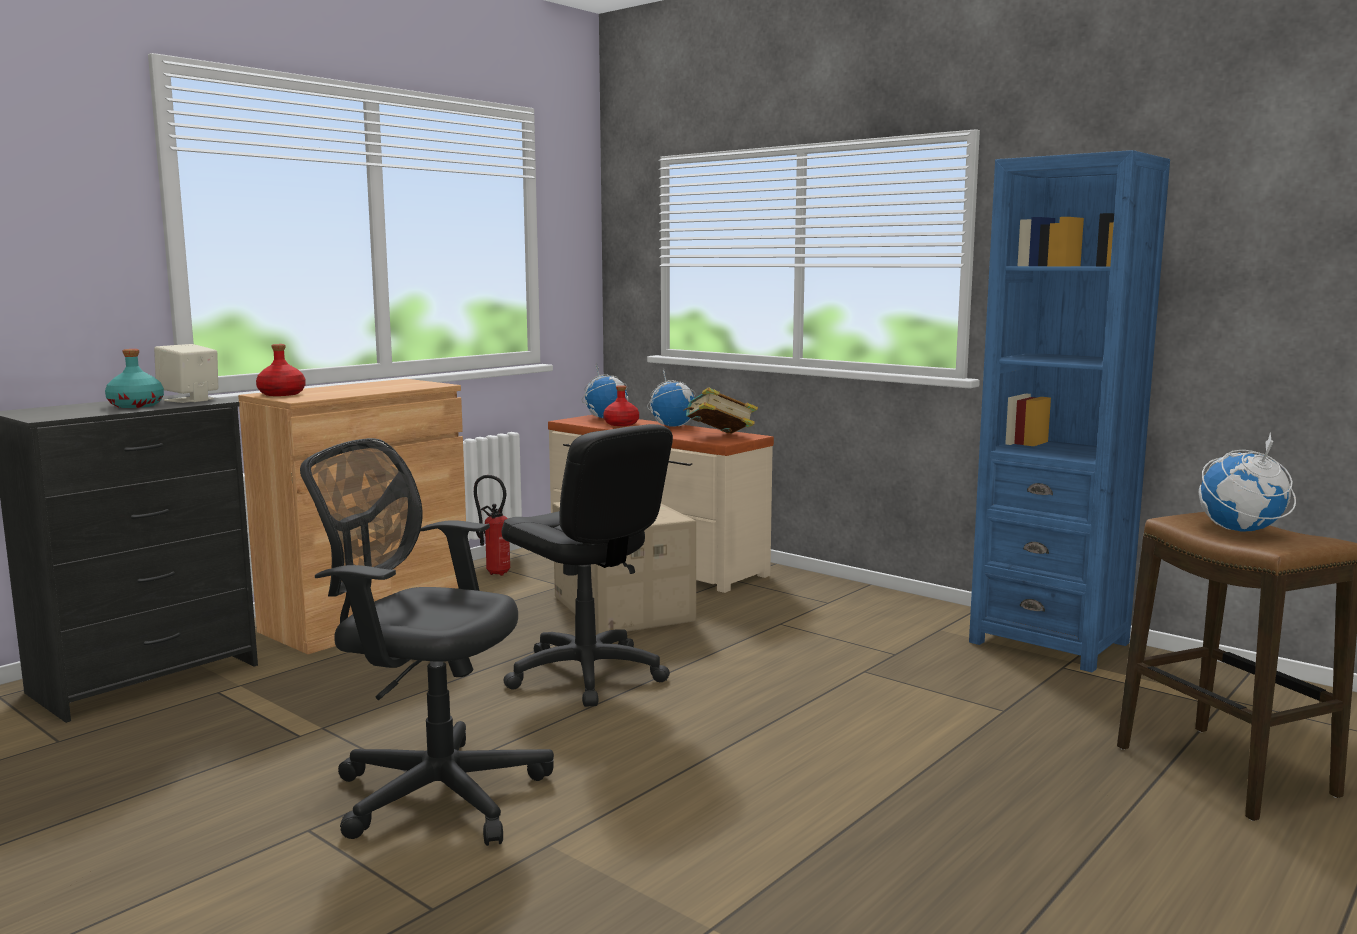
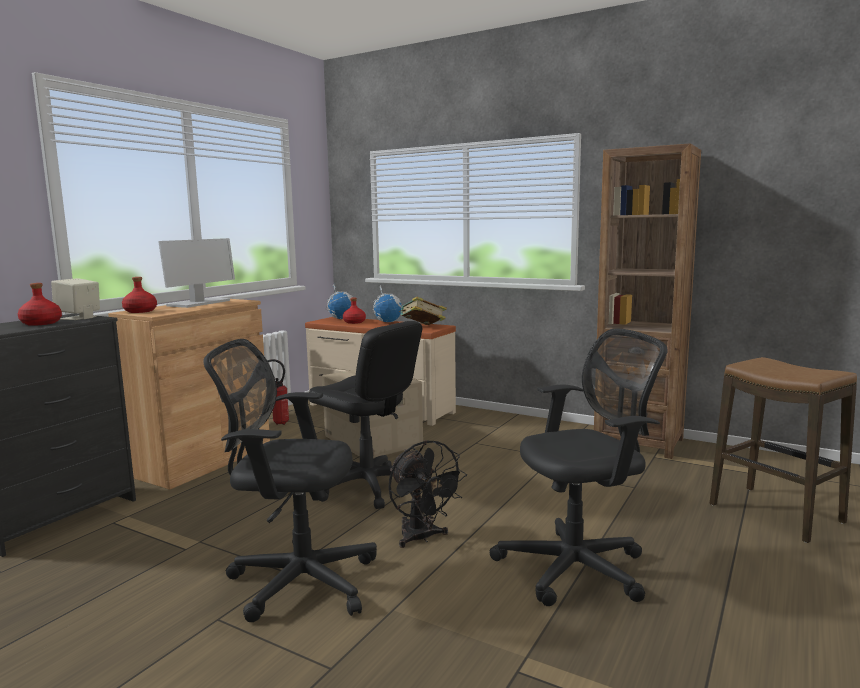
camera: 10 degrees left, 0 degrees up
turquoise bottle [105,349,164,408] -> red bottle [18,283,62,326]
blue bookcase [969,150,1170,672] -> brown bookcase [594,143,701,459]
globe [1199,432,1296,531] -> none
none -> monitor [158,238,235,308]
none -> black fan [389,440,467,548]
none -> black office chair [490,329,667,606]

